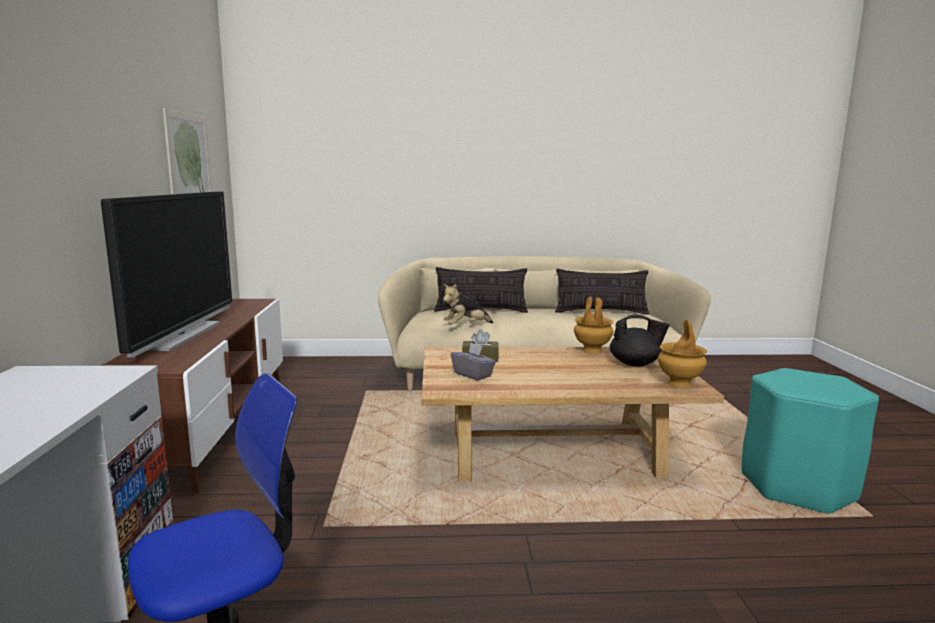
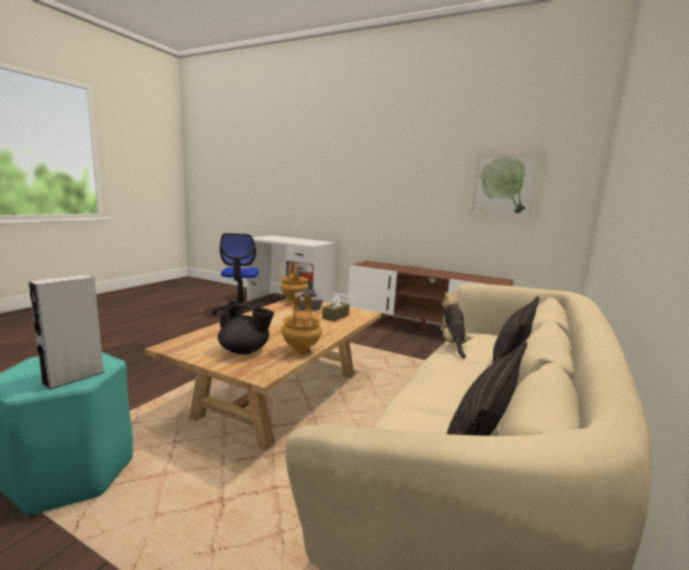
camera: 120 degrees right, 0 degrees up
television [101,192,232,358] -> none
black teapot [610,315,670,367] -> black teapot turned 120 degrees counterclockwise [218,303,274,355]
brown vase [658,320,707,388] -> brown vase moved to [280,262,308,303]
none -> grey speaker [29,274,105,390]

